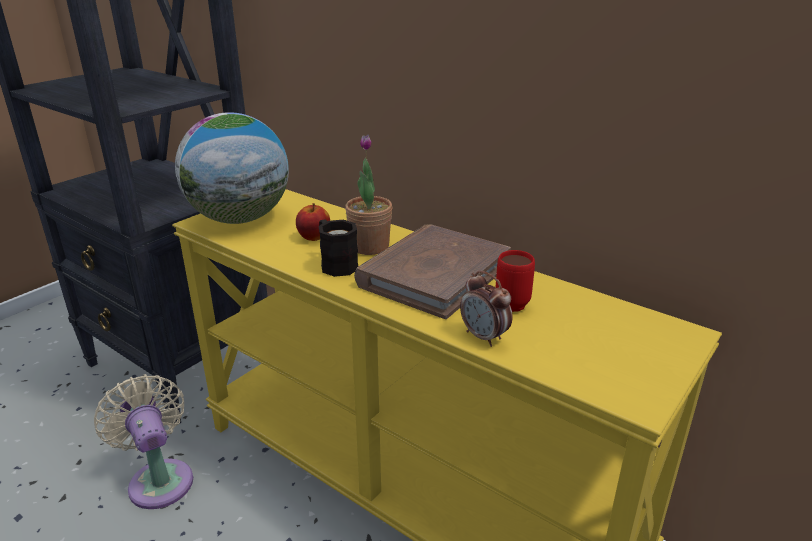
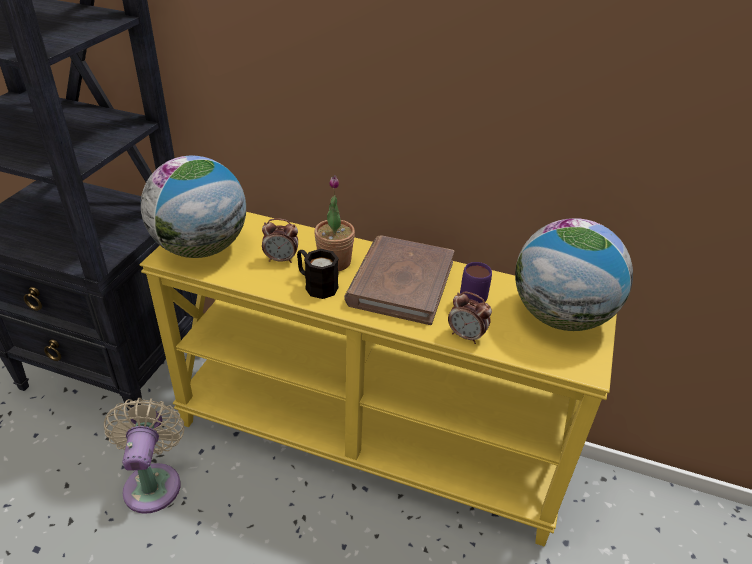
camera: 20 degrees left, 10 degrees up
beige fan [94,374,193,509] -> beige fan turned 45 degrees clockwise [104,398,184,514]
apple [296,203,330,241] -> alarm clock [262,218,298,263]
red mug [496,250,535,312] -> purple mug [460,262,492,303]
none -> globe [515,218,633,331]

